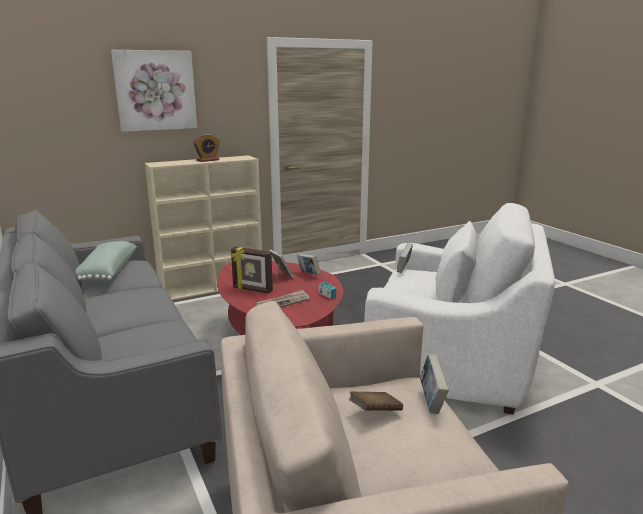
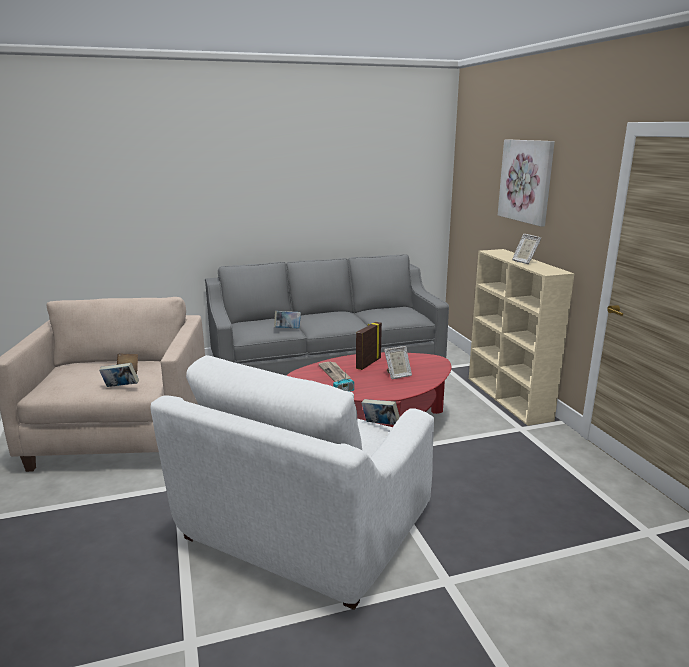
camera: 100 degrees right, 0 degrees up
green pillow [75,241,137,282] -> none
alarm clock [193,134,220,162] -> picture frame [512,234,541,264]
book [297,254,321,275] -> book moved to [274,311,301,328]

